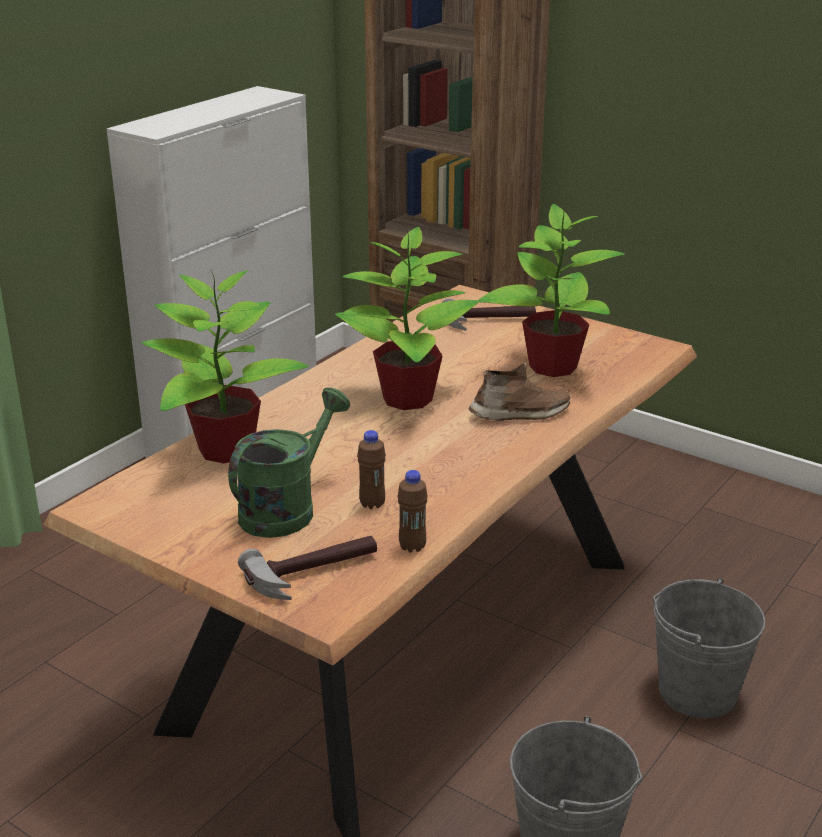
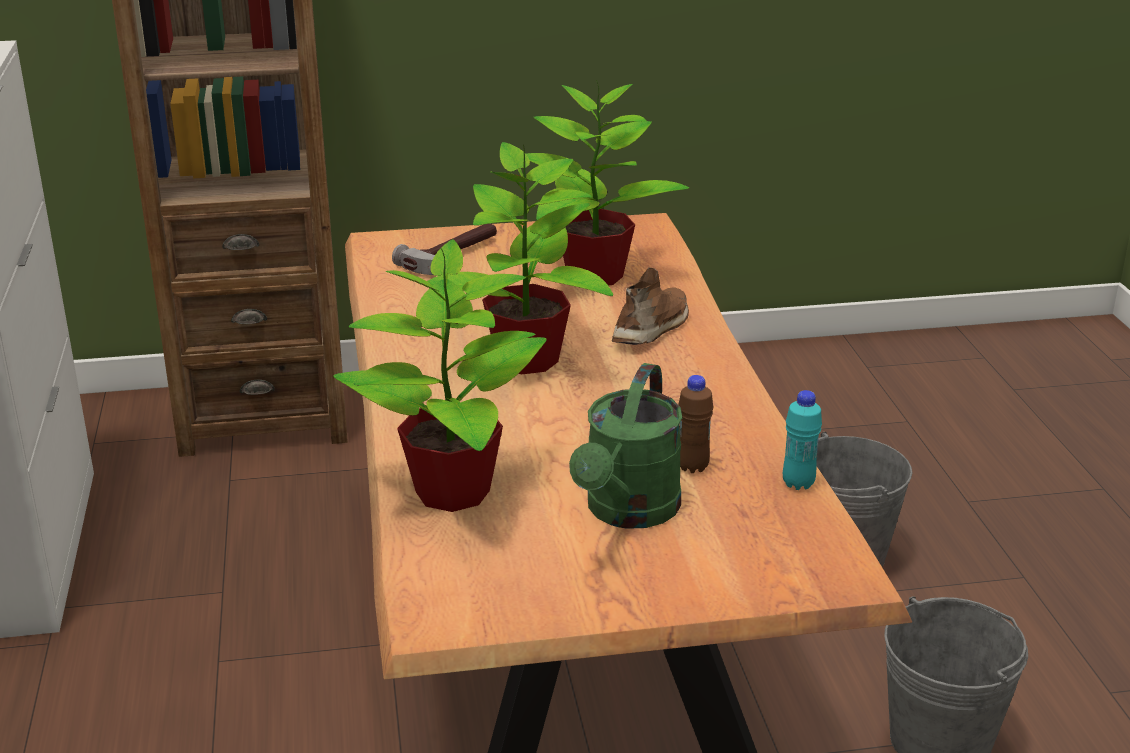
camera: 45 degrees left, 0 degrees up
green watering can [228,387,350,538] -> green watering can turned 150 degrees counterclockwise [569,363,682,529]
hammer [238,536,377,600] -> none
brown bottle [398,470,428,553] -> turquoise bottle [783,390,822,490]

